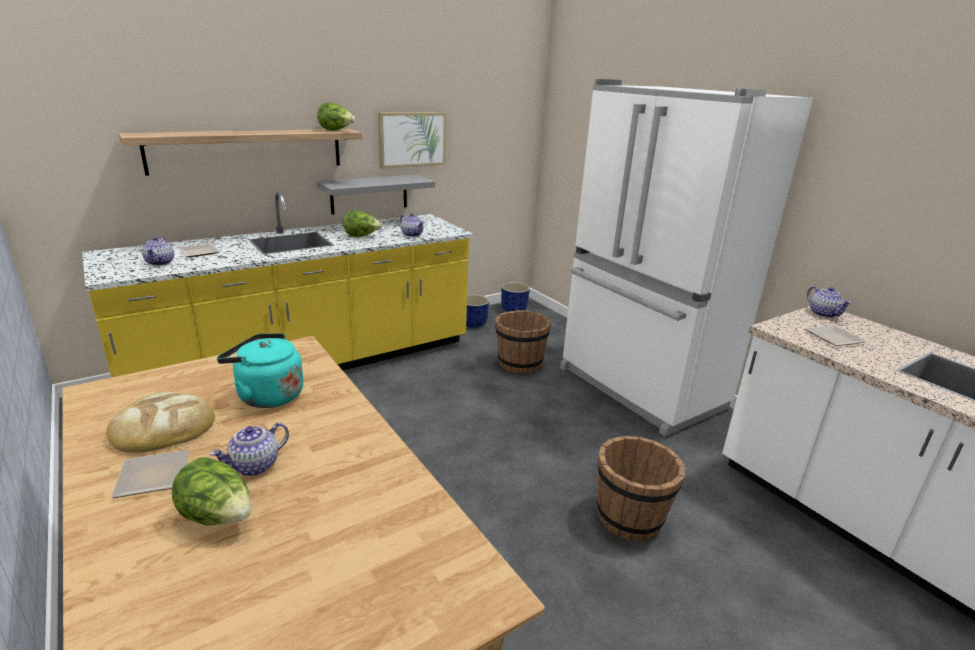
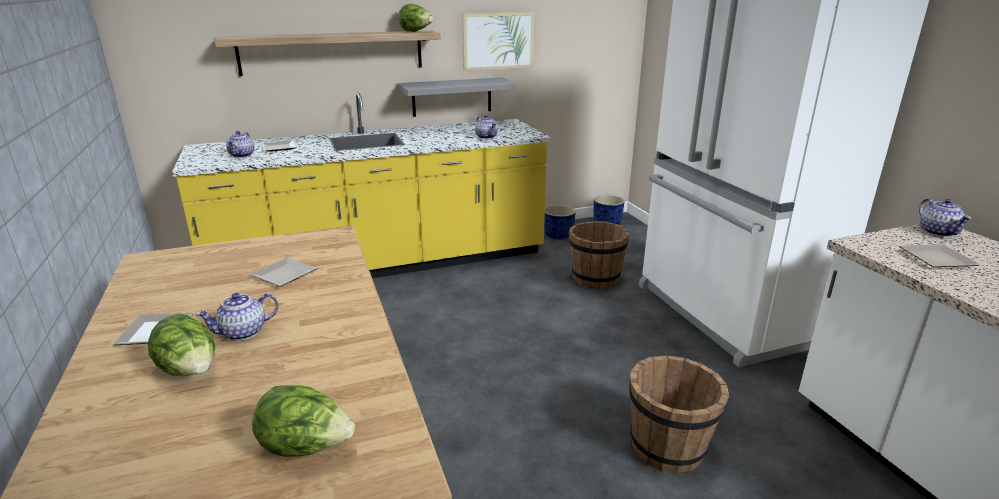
camera: 15 degrees right, 0 degrees up
bread [106,392,215,453] -> none
turquoise kettle [217,333,304,408] -> plate [250,258,317,287]
lettuce [343,211,383,237] -> lettuce moved to [252,385,355,457]

